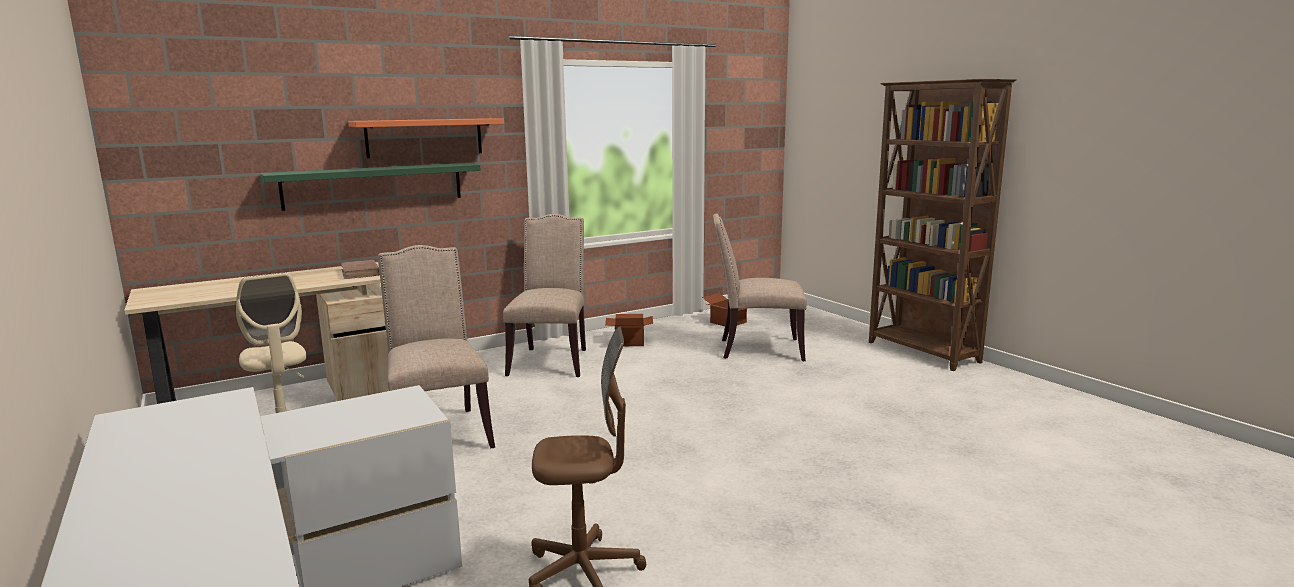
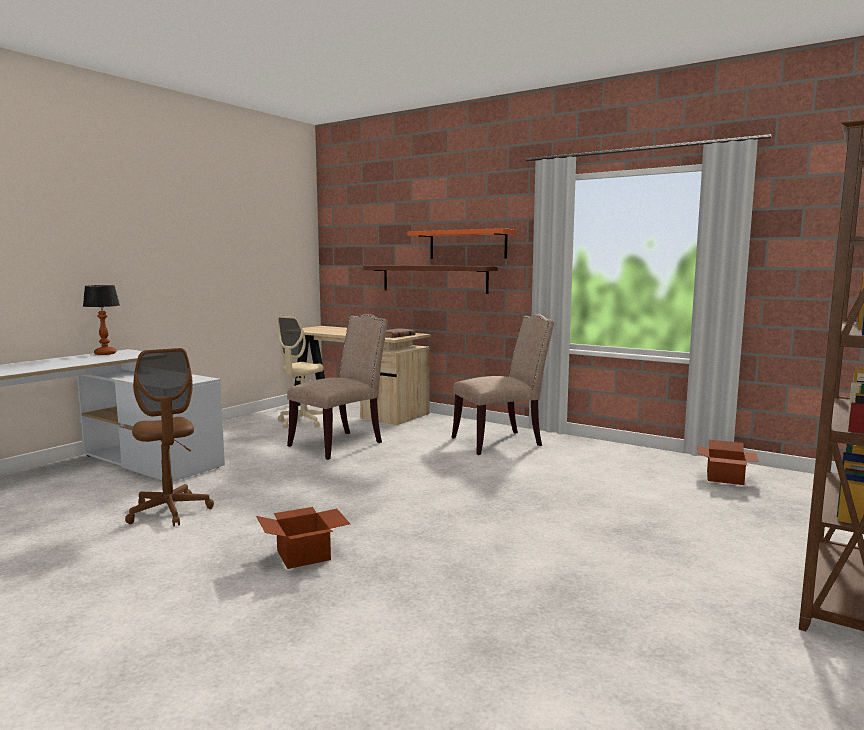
camera: 65 degrees right, 5 degrees down
green shelf [261,163,481,211] -> brown shelf [364,266,498,294]
cardboard box [605,314,653,346] -> cardboard box moved to [256,507,350,569]
beige chair [713,214,807,361] -> none
none -> table lamp [83,285,120,355]

